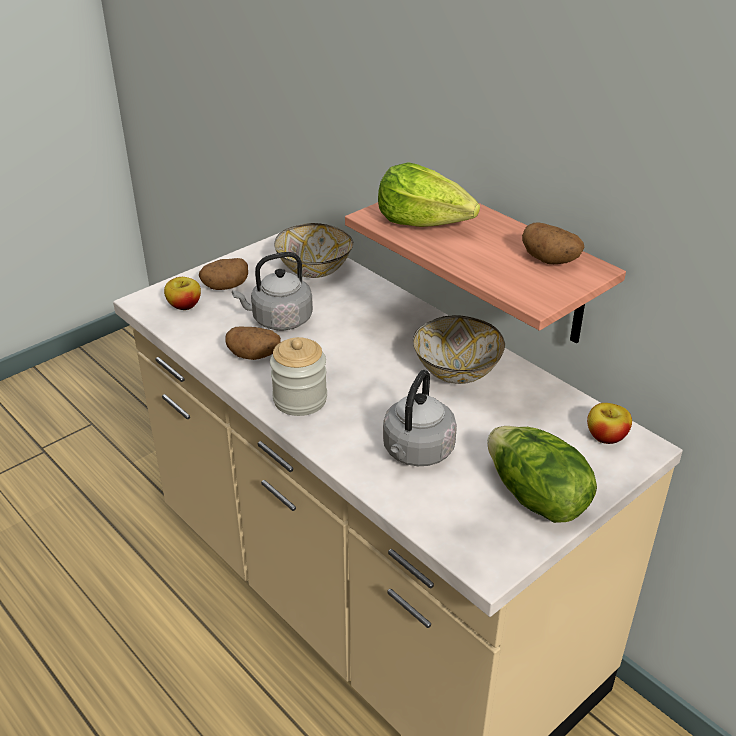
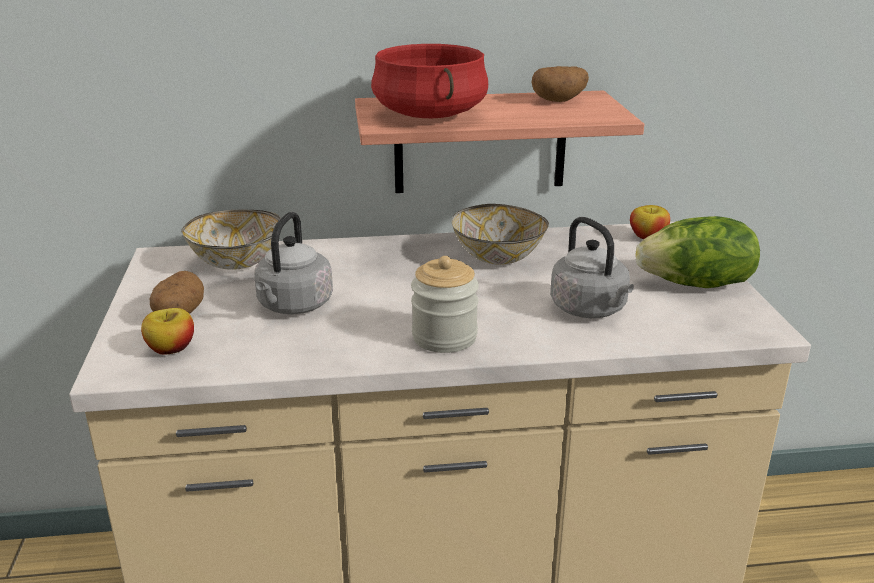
camera: 55 degrees left, 10 degrees down
potato [226,326,281,360] -> none
lettuce [378,162,480,227] -> red cooking pot [371,44,488,118]

